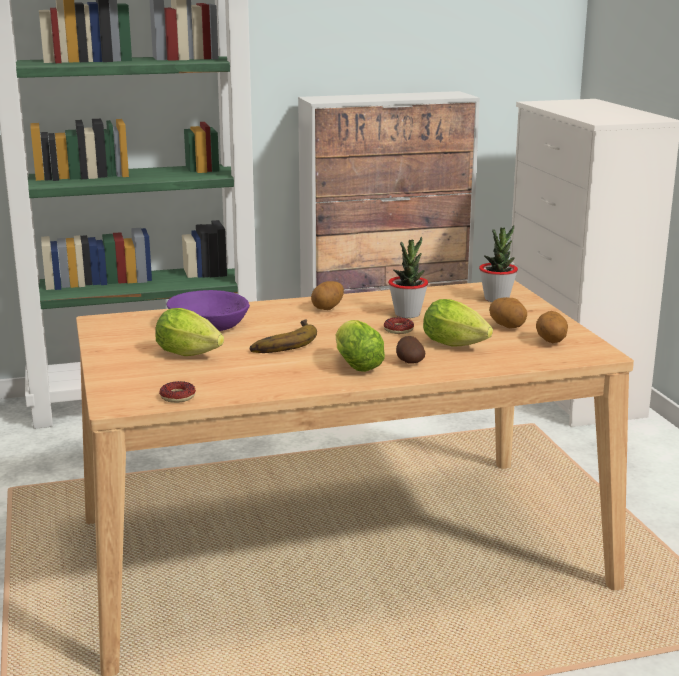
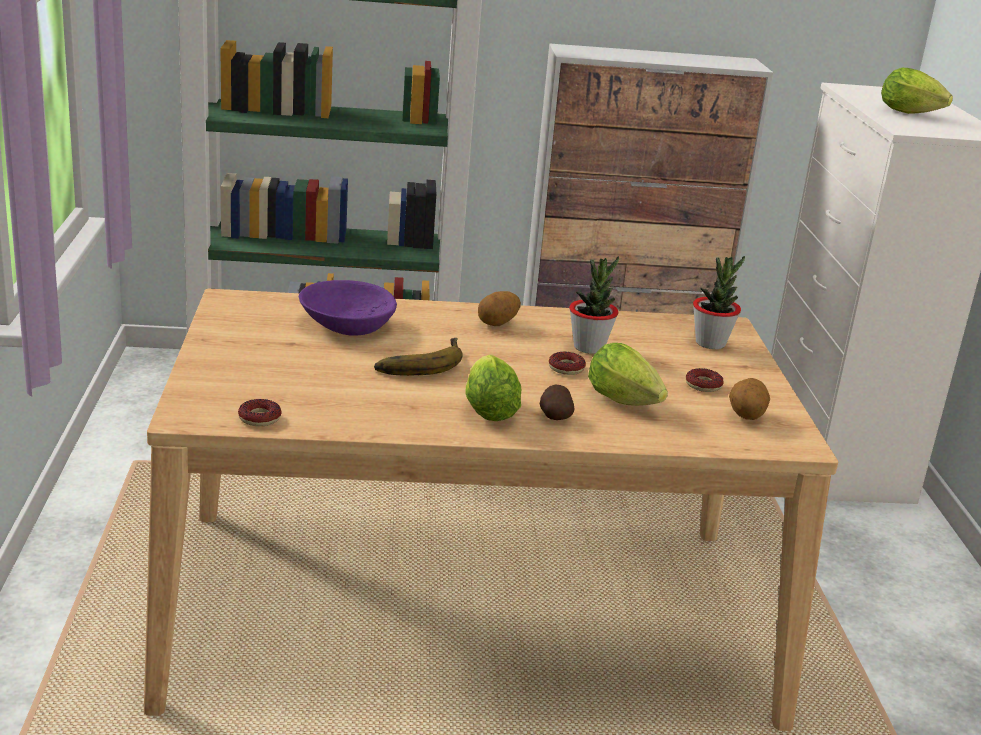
camera: 10 degrees right, 5 degrees up
lettuce [156,308,224,356] -> lettuce moved to [881,68,953,114]
potato [489,297,527,328] -> donut [686,368,724,392]

